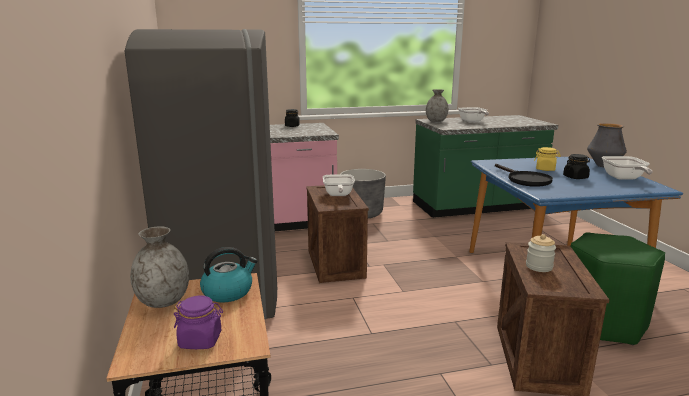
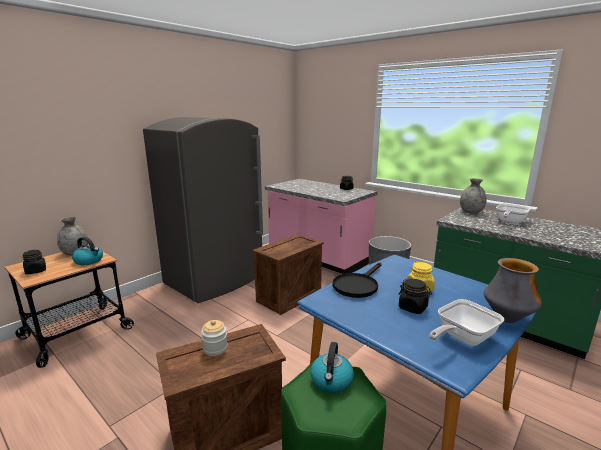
camera: 55 degrees right, 0 degrees up
purple jar [174,296,223,349] -> black jar [22,250,46,274]
frying pan [323,174,355,196] -> none
none -> kettle [310,342,354,393]

